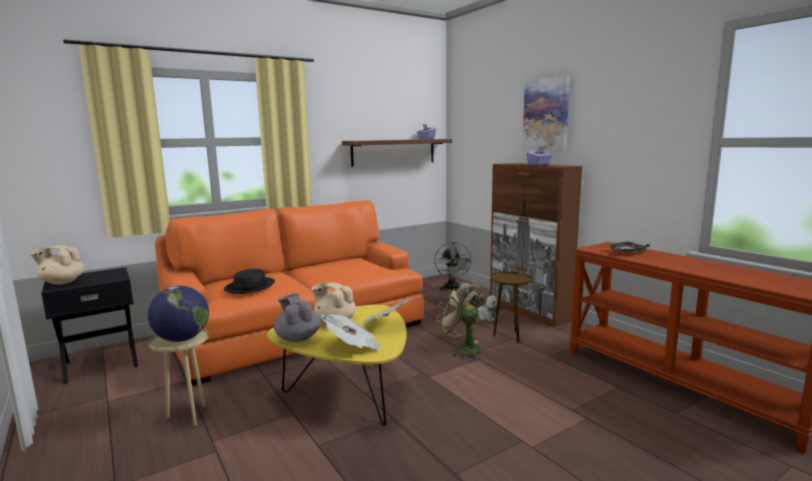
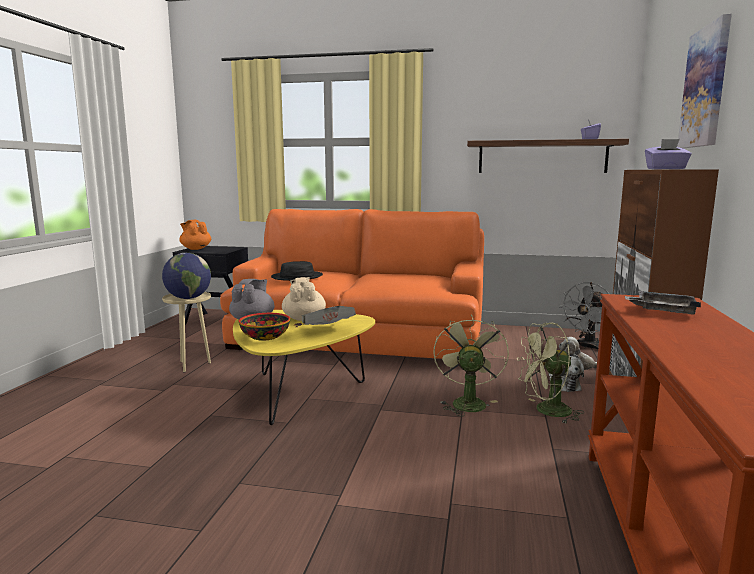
camera: 45 degrees right, 0 degrees up
beige teapot [30,245,84,285] -> orange teapot [179,220,211,250]
newspaper [321,314,381,350] -> bowl [239,313,290,341]
brown side table [491,272,532,343] -> green fan [517,323,584,423]

